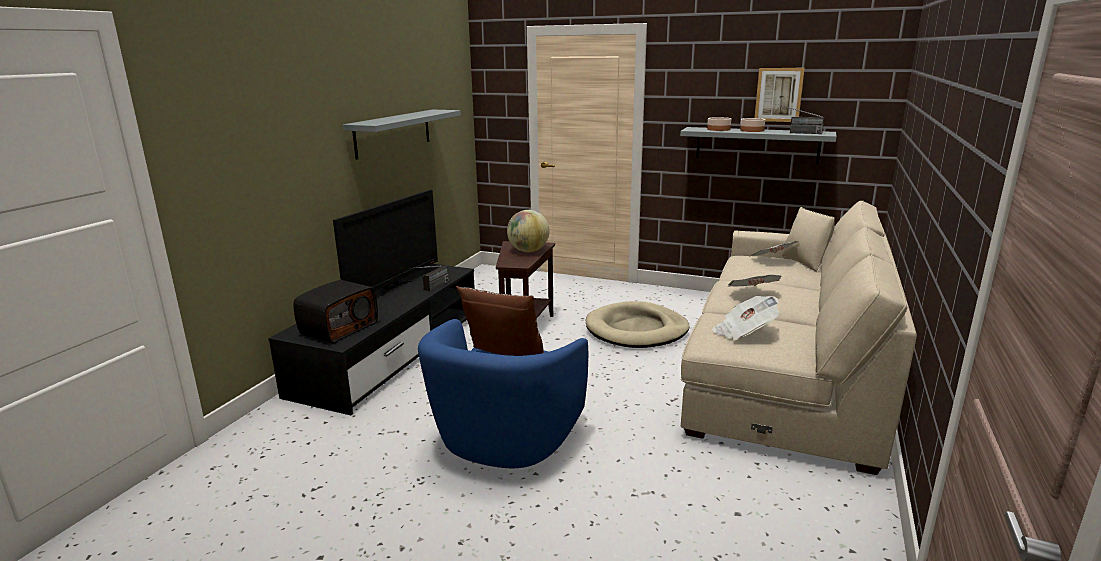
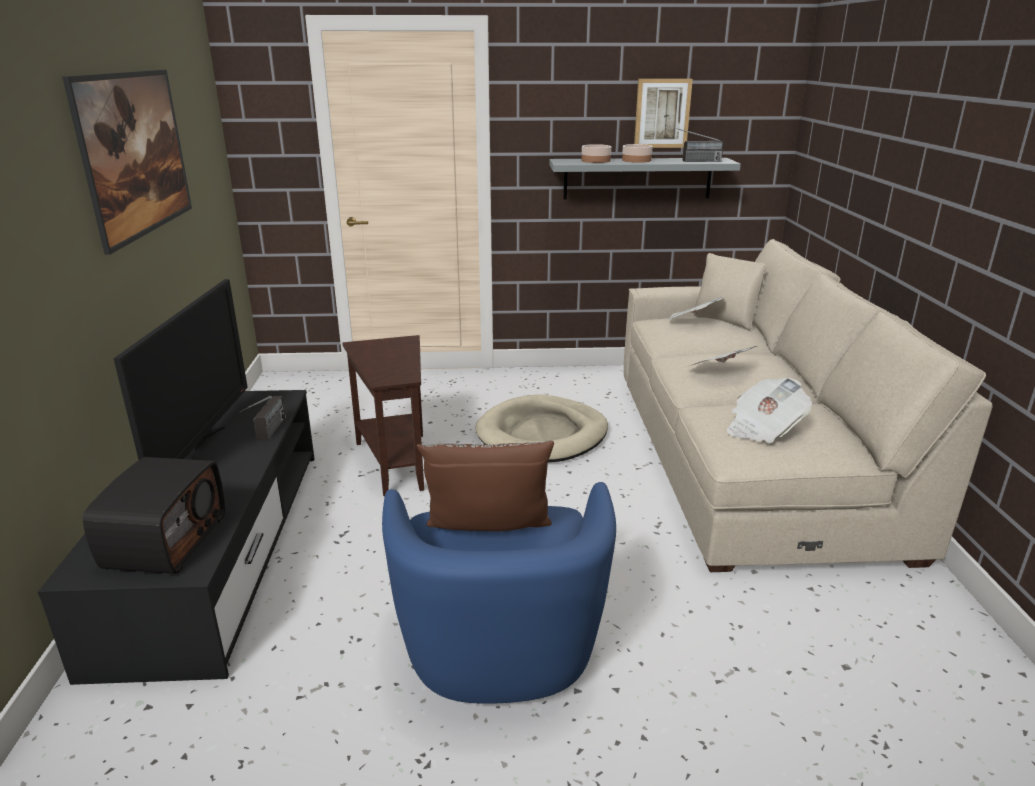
camera: 25 degrees left, 5 degrees up
grey shelf [343,110,461,160] -> picture [62,70,192,255]
globe [507,210,549,252] -> none

